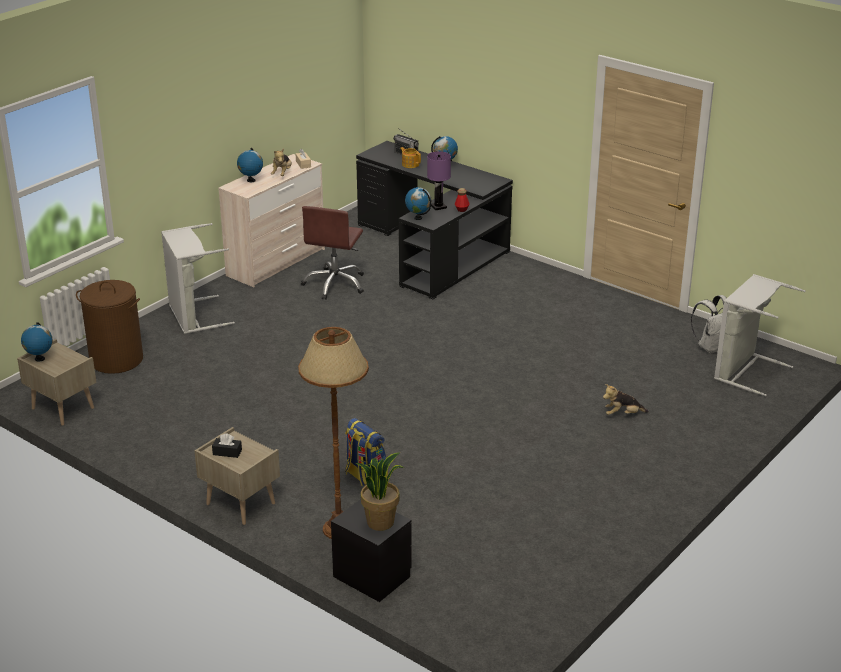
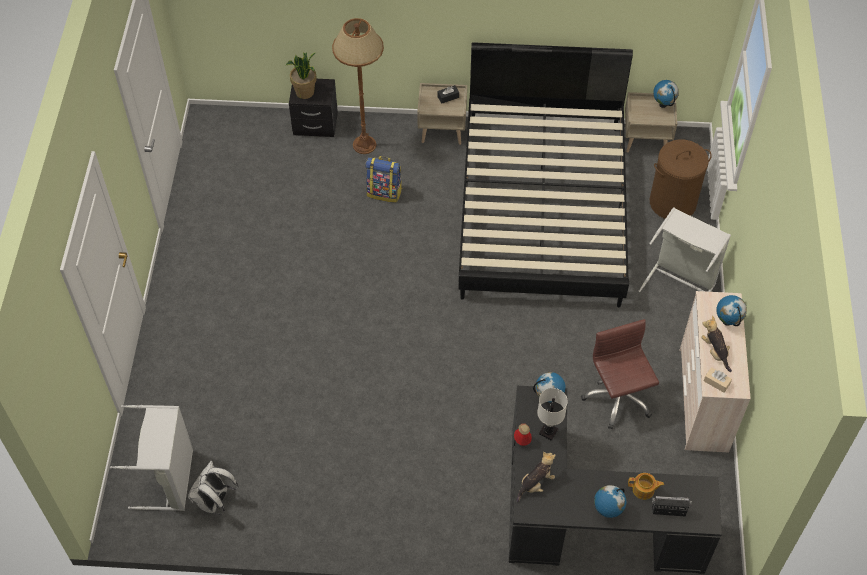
camera: 145 degrees right, 25 degrees up
purple table lamp [427,151,451,210] -> white table lamp [537,388,568,441]
plush toy [603,384,649,415] -> plush toy moved to [517,452,555,502]
none -> black bed [458,42,633,308]

